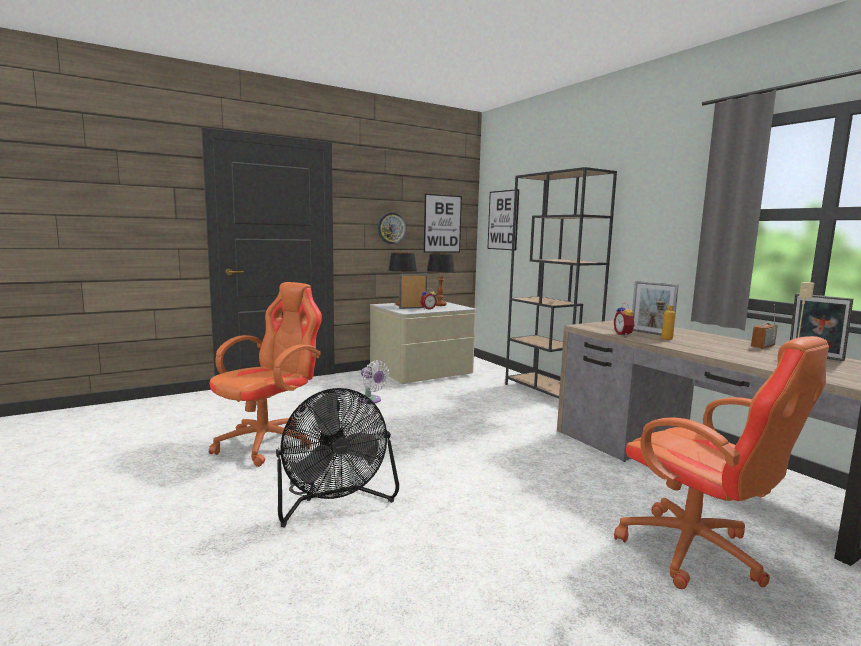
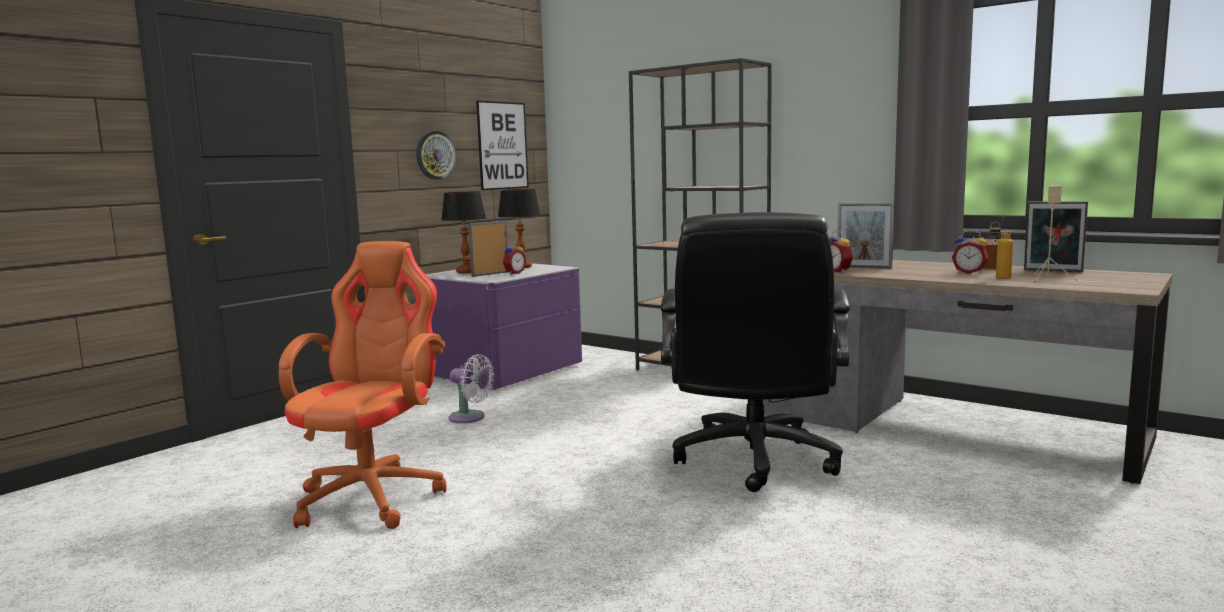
camera: 20 degrees left, 0 degrees up
black fan [276,388,399,527] -> none
beige nightstand [370,300,476,384] -> purple nightstand [426,263,582,390]
picture [488,189,519,251] -> none
orange office chair [614,336,829,589] -> none
bottle [656,297,675,340] -> bottle moved to [989,222,1013,279]
none -> black office chair [661,212,850,492]
none -> alarm clock [952,230,989,274]

